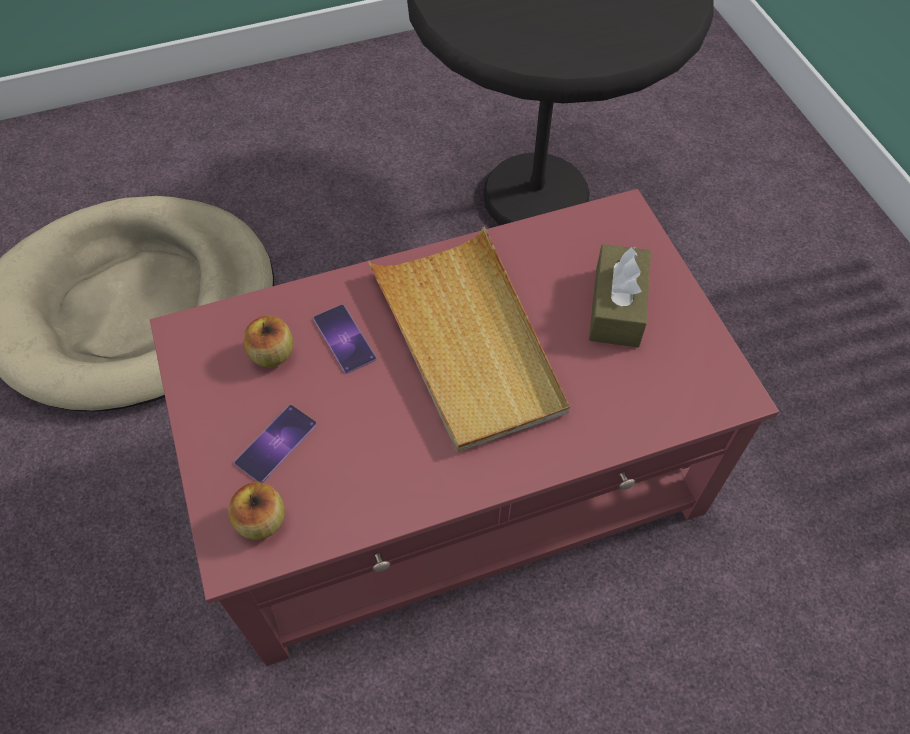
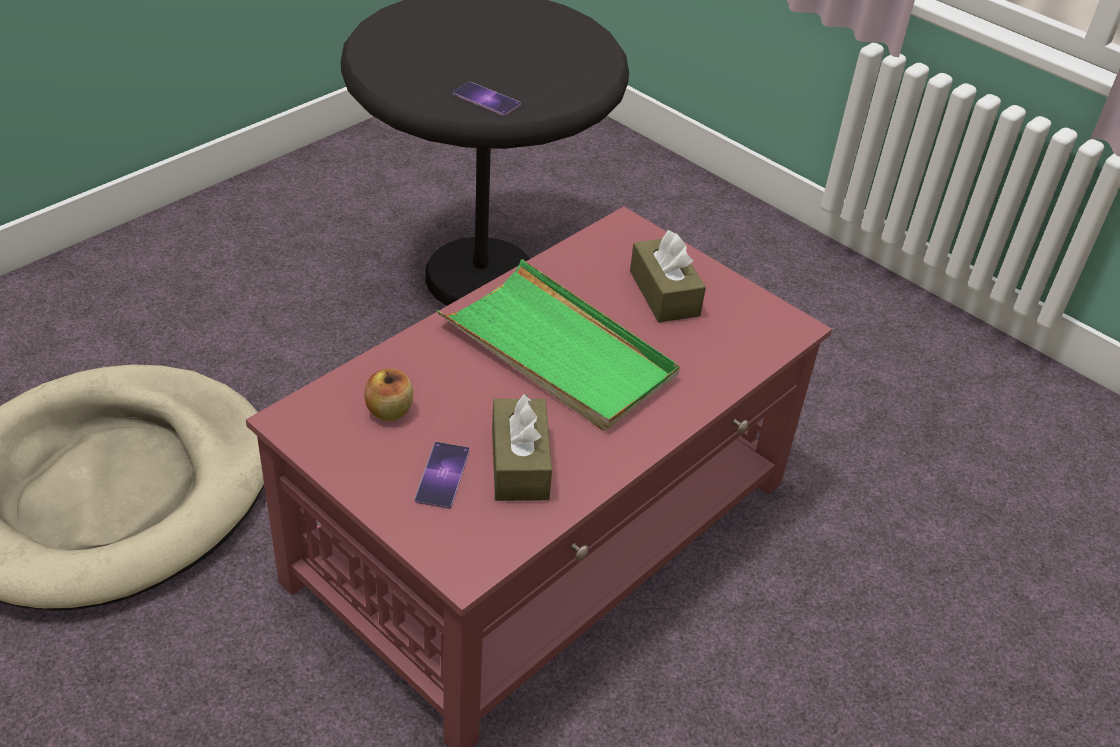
camera: 30 degrees left, 15 degrees down
apple [228,482,285,540] -> none
phone [313,304,377,374] -> phone moved to [453,82,521,116]
beige tray [368,226,570,452] -> green tray [437,259,680,431]
none -> brown tissue box [492,394,552,501]

